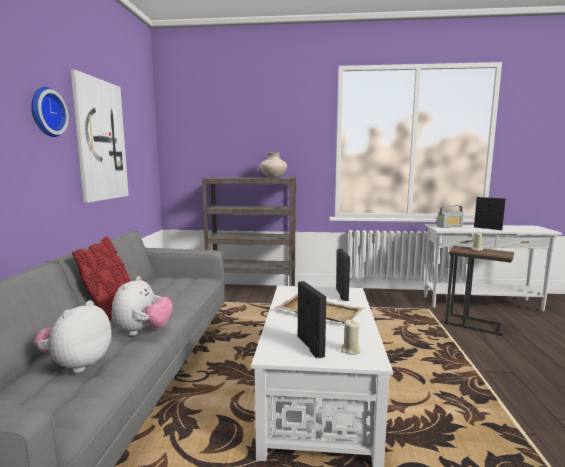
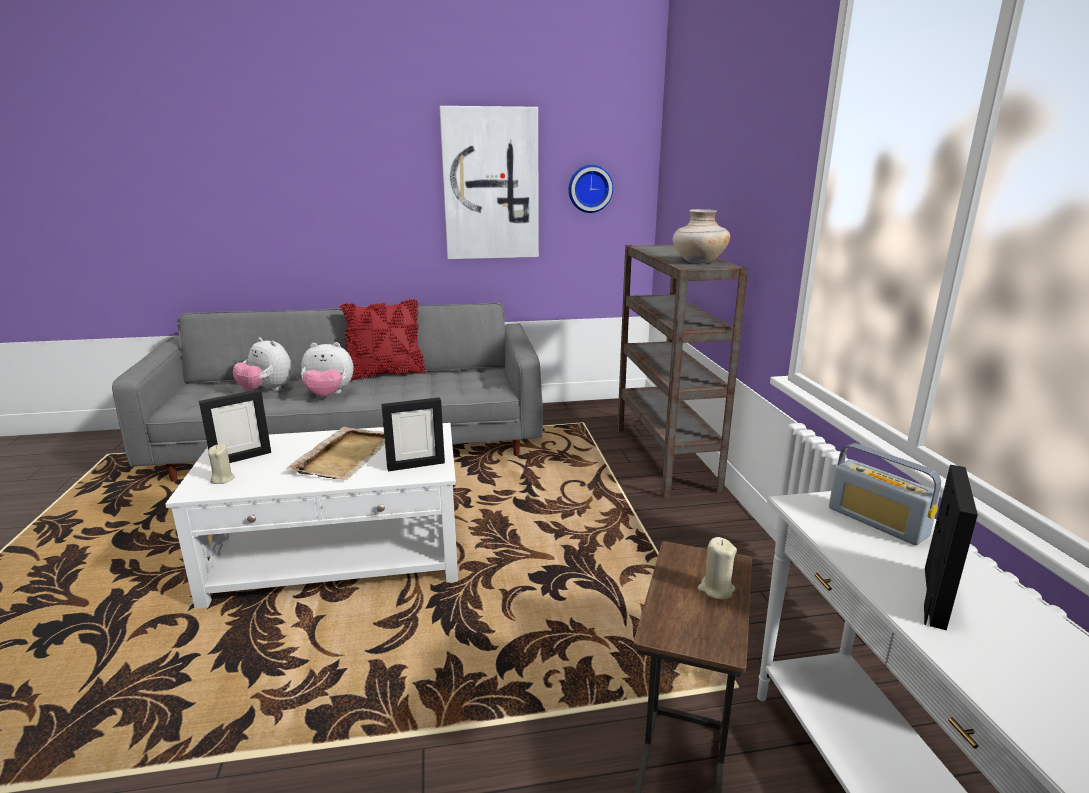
camera: 75 degrees right, 10 degrees up
wall clock [31,87,69,137] -> wall clock moved to [569,165,613,213]
plush toy [34,300,112,373] -> plush toy turned 150 degrees counterclockwise [233,338,293,391]

